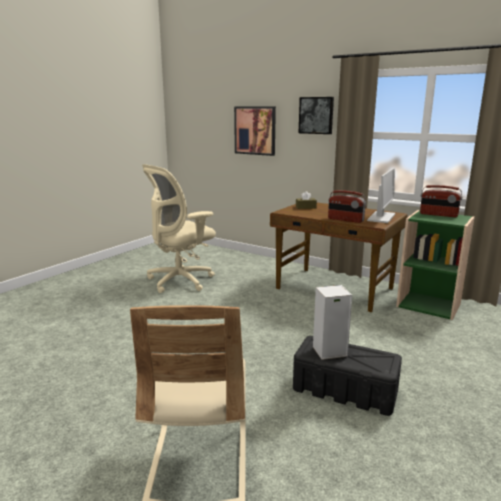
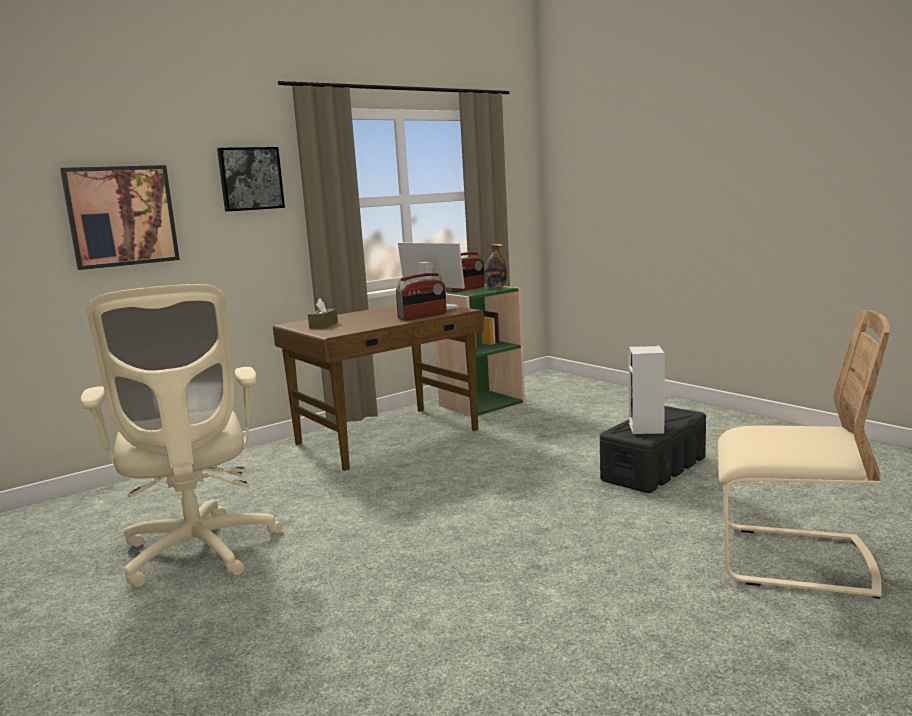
camera: 70 degrees left, 5 degrees down
none -> bottle [484,244,507,289]

